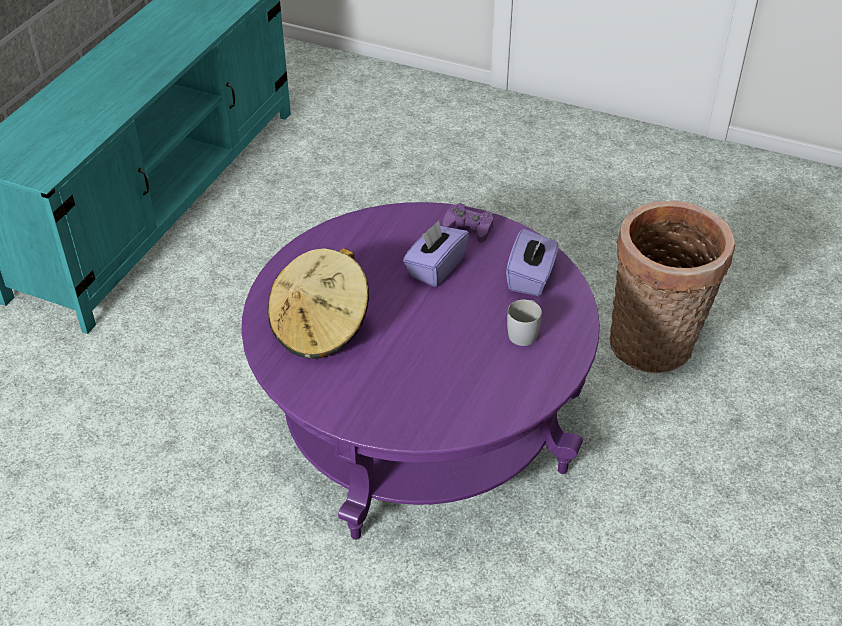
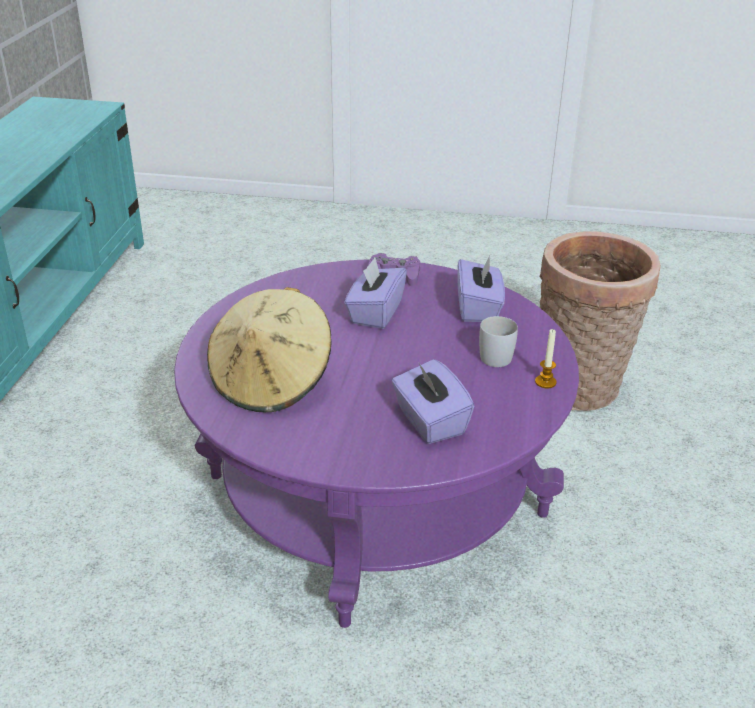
camera: 15 degrees left, 10 degrees down
none -> purple tissue box [392,359,474,444]
none -> candle [535,329,557,388]

